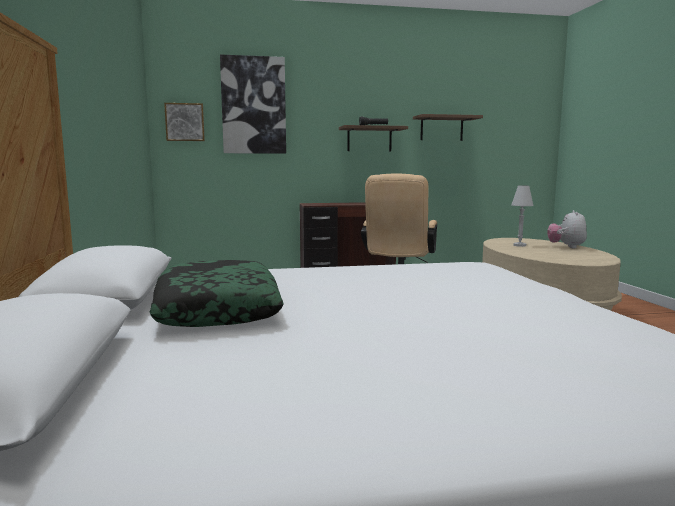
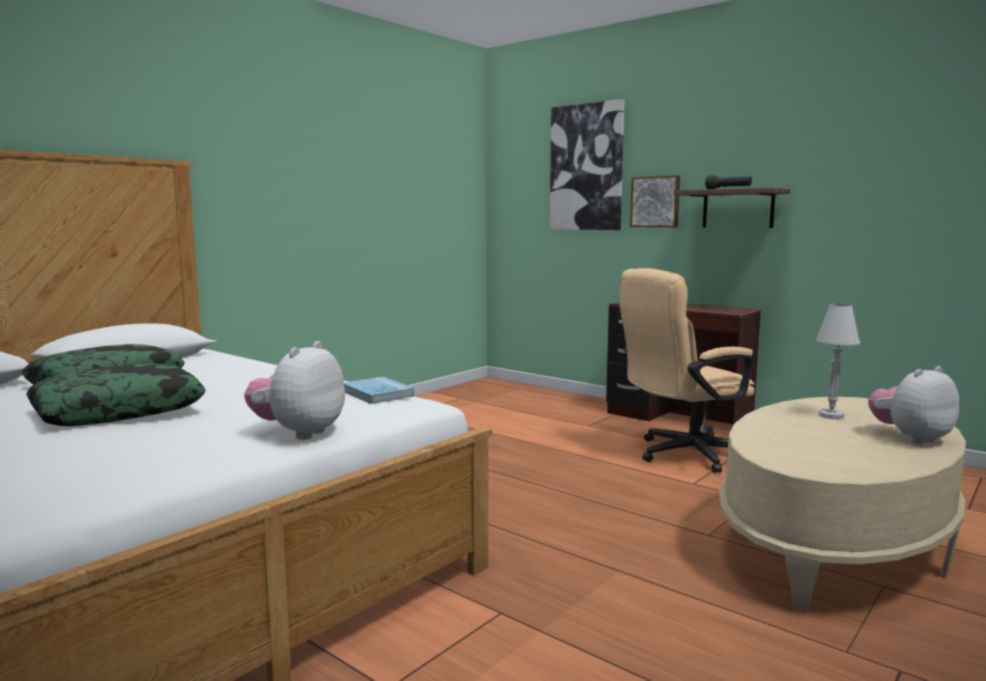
camera: 50 degrees right, 0 degrees up
picture [164,103,205,141] -> picture moved to [630,175,680,227]
shelf [413,114,483,141] -> none
none -> pillow [26,363,206,426]
none -> plush toy [244,341,345,440]
none -> blue book [344,377,414,404]

